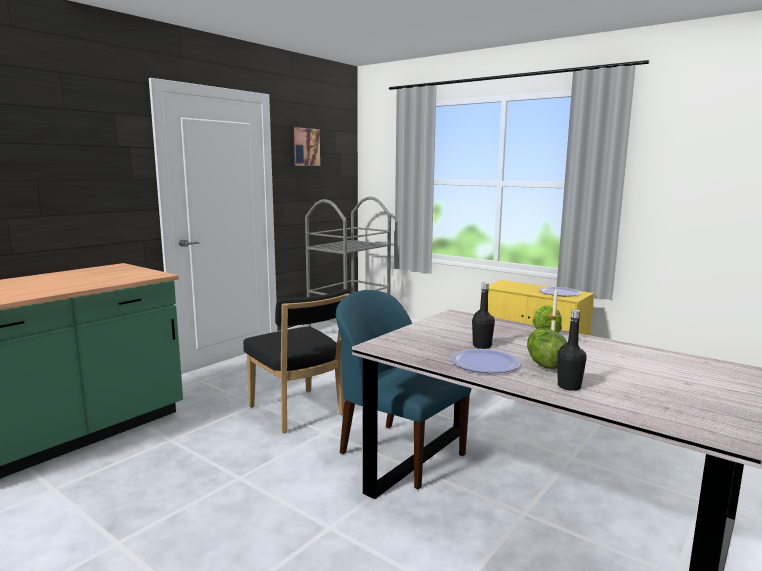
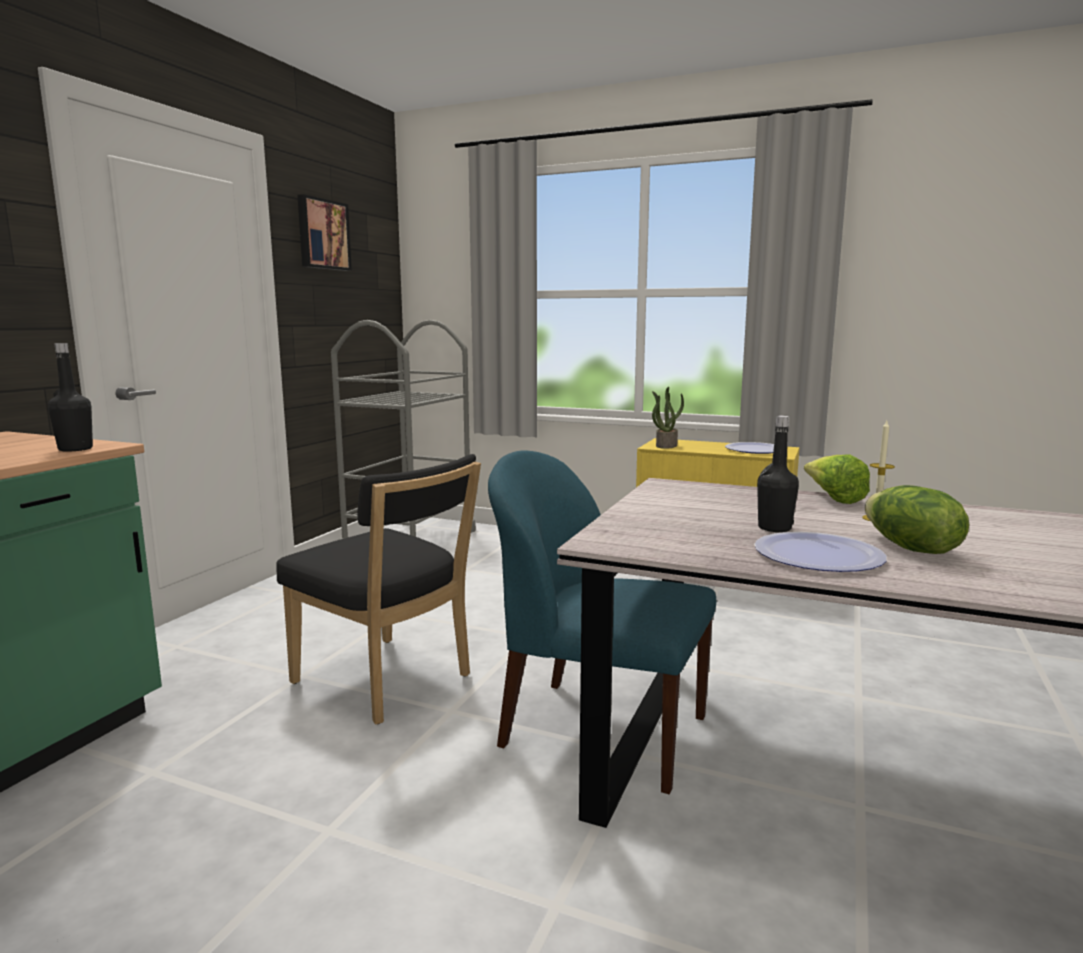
camera: 15 degrees left, 0 degrees up
black bottle [557,309,587,391] -> black bottle moved to [48,343,93,452]
none -> potted plant [652,387,684,449]

